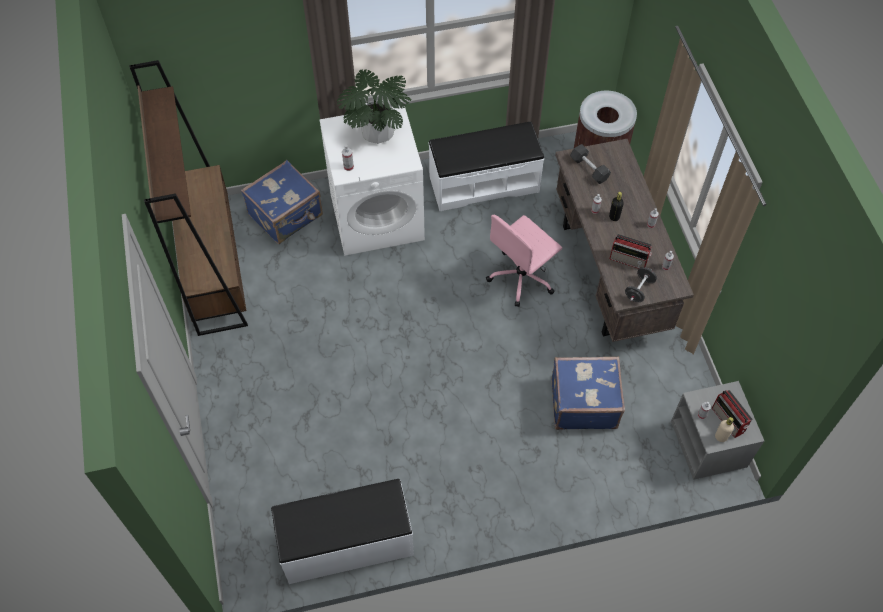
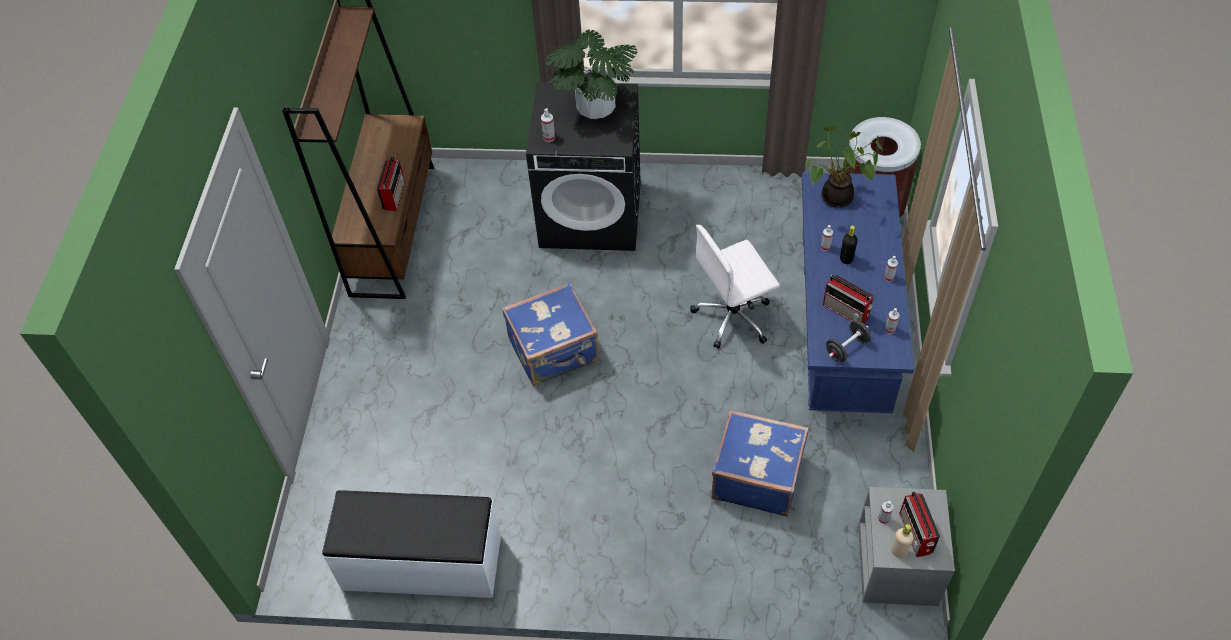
camera: 20 degrees right, 5 degrees down
blue suitcase [241,160,323,244] -> blue suitcase moved to [502,282,599,386]
white washing machine [319,105,425,256] -> black washing machine [526,82,641,251]
white bench [429,122,544,211] -> none
pink office chair [486,215,562,307] -> white office chair [690,225,780,349]
brown desk [555,139,694,342] -> blue desk [802,172,914,413]
black dumbbell [570,144,611,184] -> potted plant [805,126,883,208]
none -> radio [377,156,405,211]

